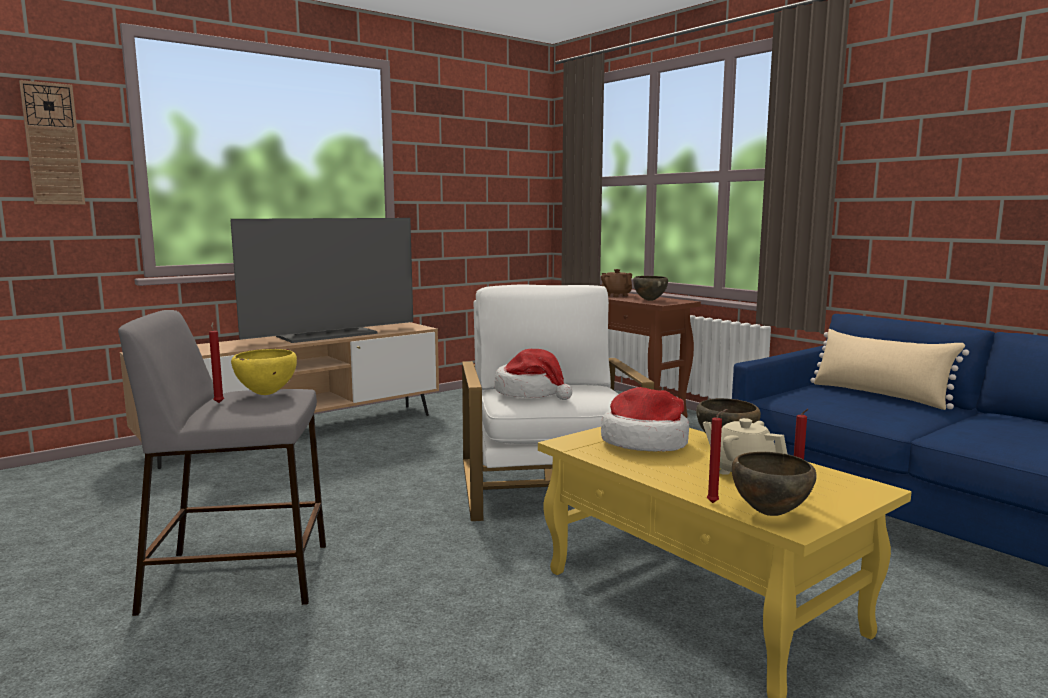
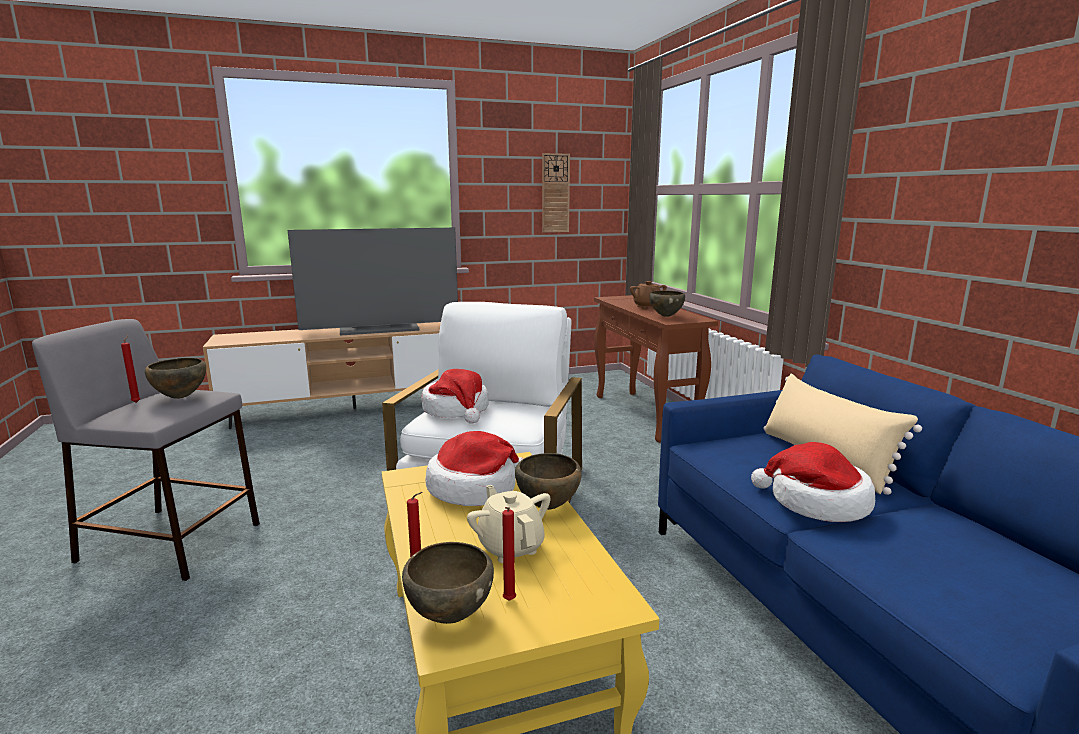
camera: 20 degrees right, 5 degrees up
wall clock [19,80,85,205] -> wall clock moved to [542,153,570,232]
yellow bowl [231,349,297,395] -> brown bowl [145,358,206,399]
none -> hat [751,442,875,522]

